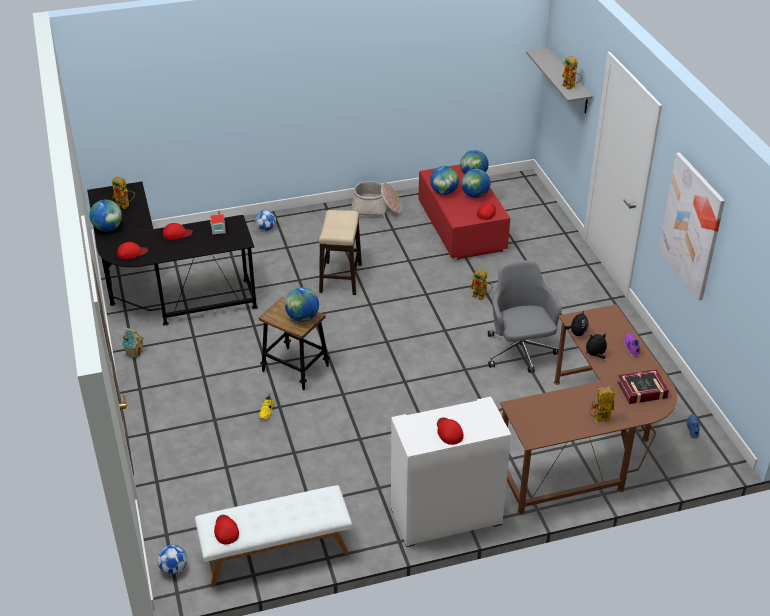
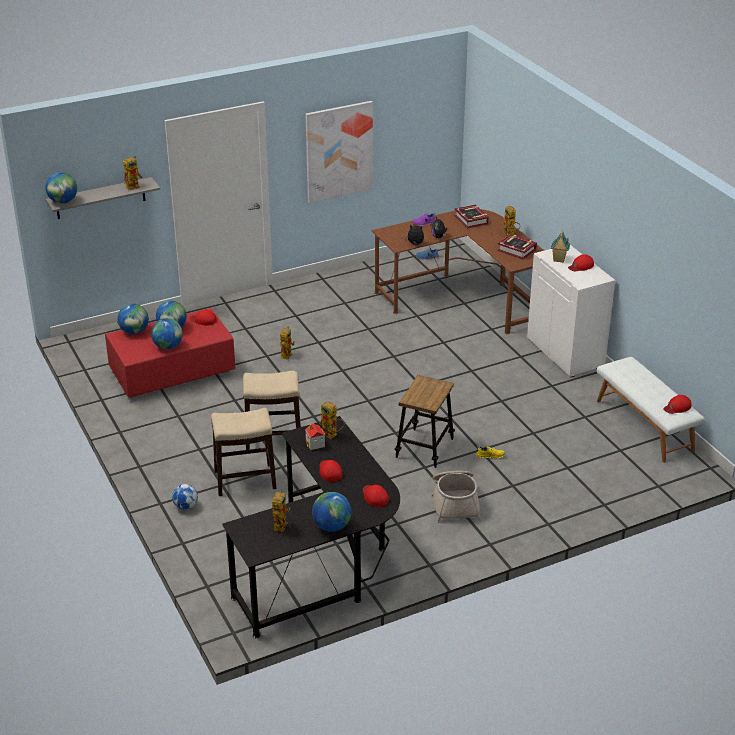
camera: 100 degrees left, 5 degrees down
toy house [121,328,144,358] -> toy house moved to [551,230,570,263]
football [157,545,187,575] -> none
globe [285,287,319,322] -> globe moved to [45,172,77,204]
basket [351,181,402,219] -> basket moved to [432,471,481,523]
grey office chair [488,260,562,373] -> none
none -> stool [211,408,277,496]
none -> toy robot [319,401,345,439]
none -> book [497,234,537,260]

